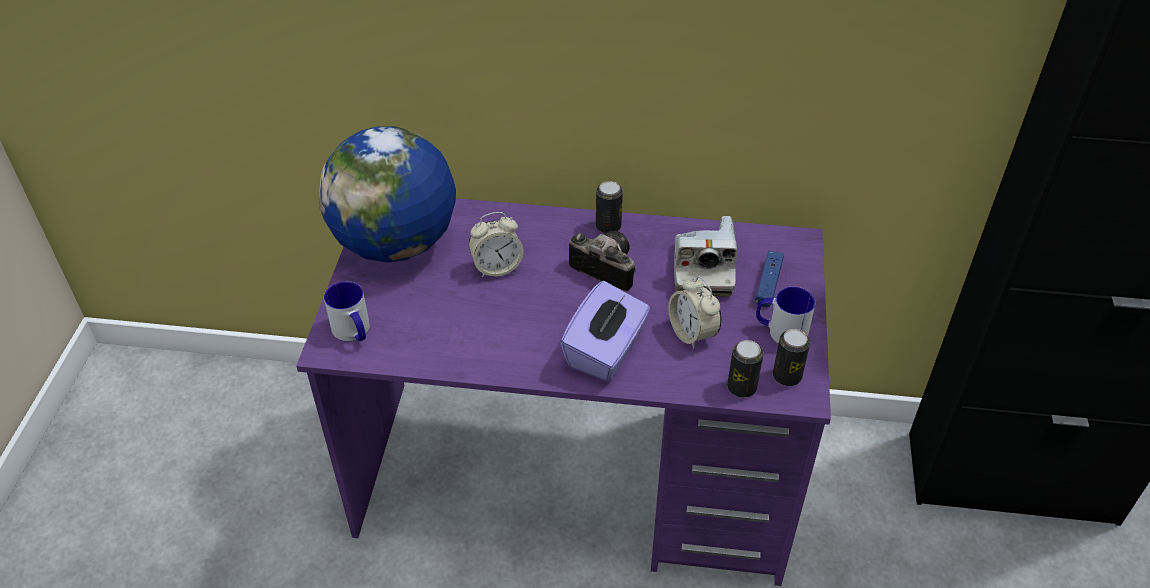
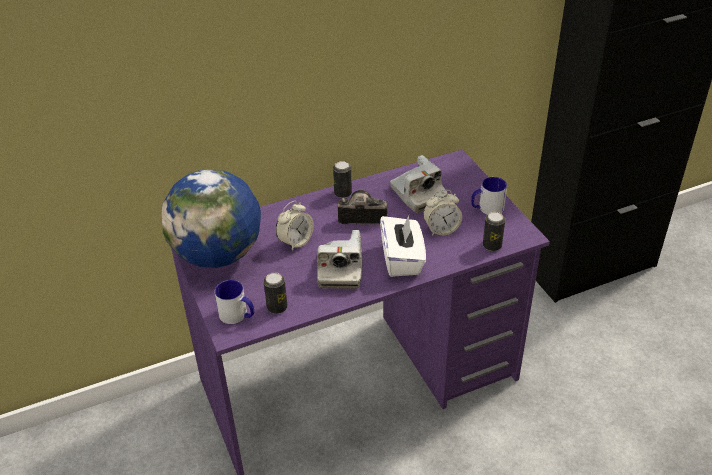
camera: 30 degrees left, 5 degrees down
purple tissue box [561,281,650,382] -> white tissue box [380,215,426,277]
alarm clock [668,276,721,349] -> alarm clock turned 45 degrees counterclockwise [423,190,462,236]
blue game controller [755,251,784,307] -> none
can [773,329,810,386] -> can moved to [264,272,287,314]
none -> camera [317,230,363,289]

